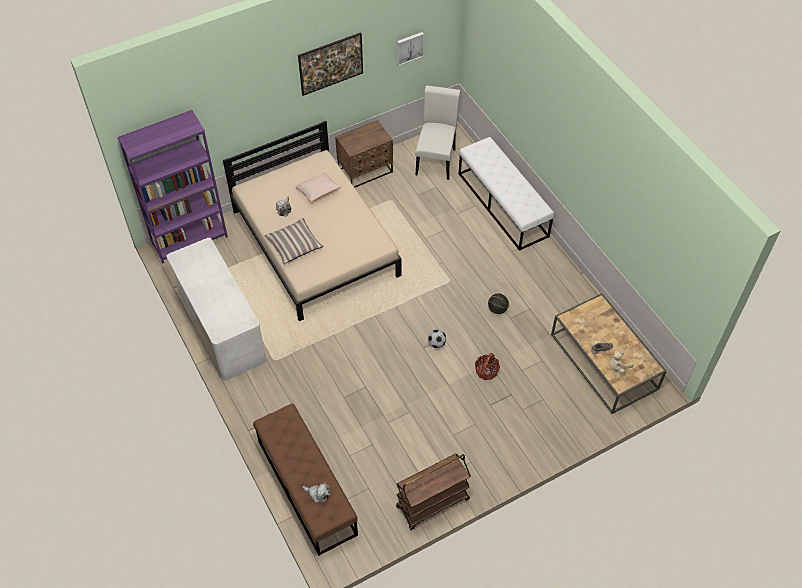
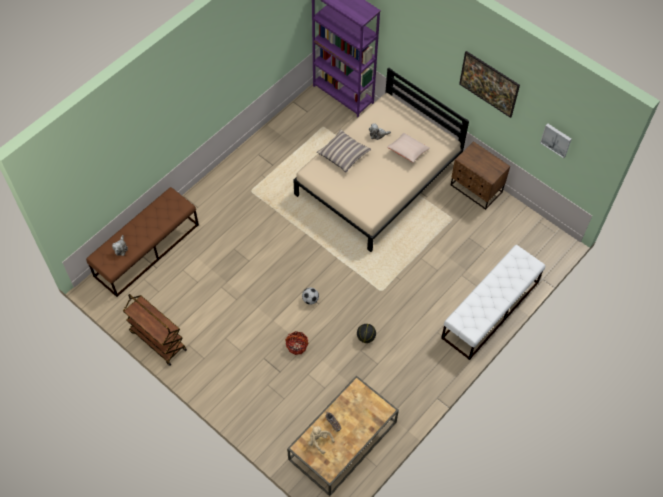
camera: 70 degrees right, 5 degrees up
white desk [166,238,267,381] -> none
white chair [415,85,460,180] -> none

